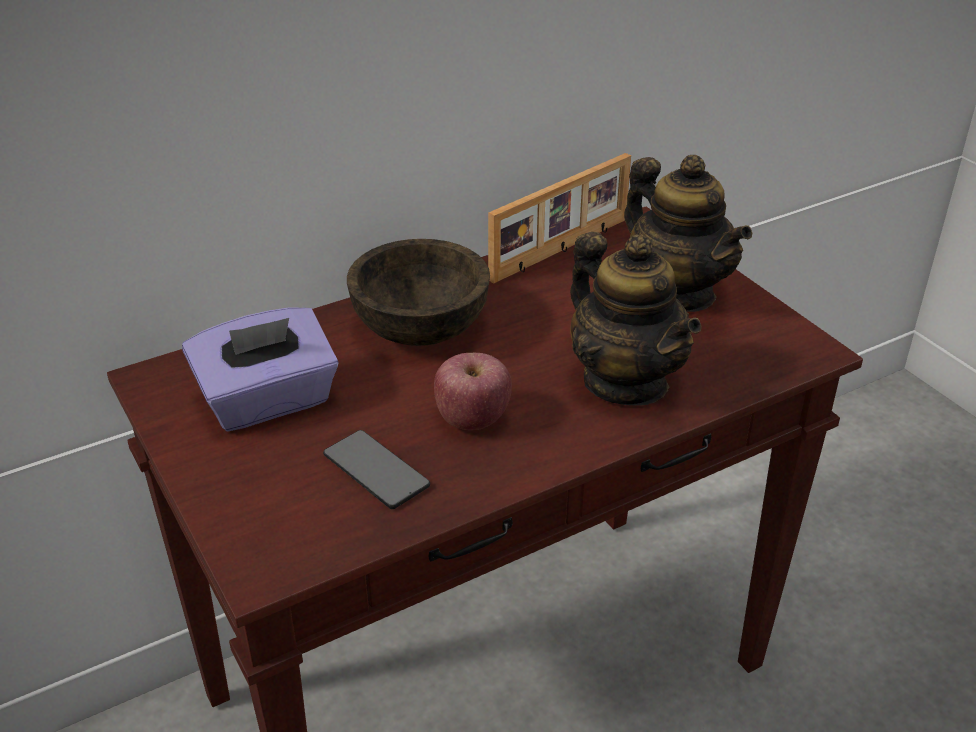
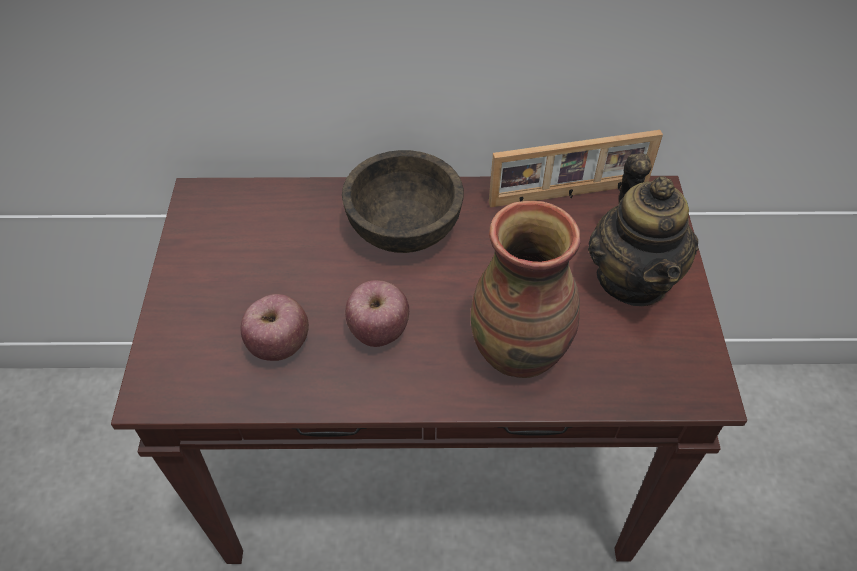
camera: 30 degrees right, 15 degrees up
purple tissue box [182,307,339,431] -> none
phone [323,430,430,509] -> apple [241,294,309,361]
teapot [570,232,702,406] -> vase [471,201,581,378]

